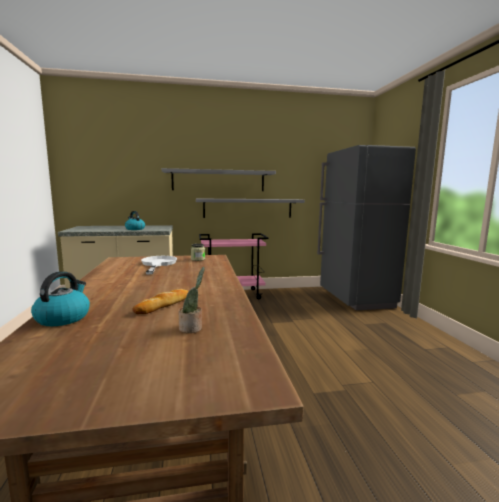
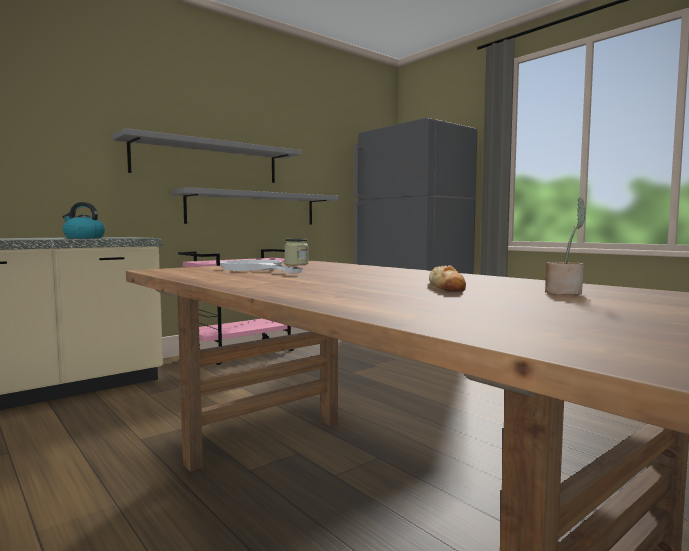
camera: 30 degrees left, 5 degrees down
kettle [31,271,90,326] -> none

